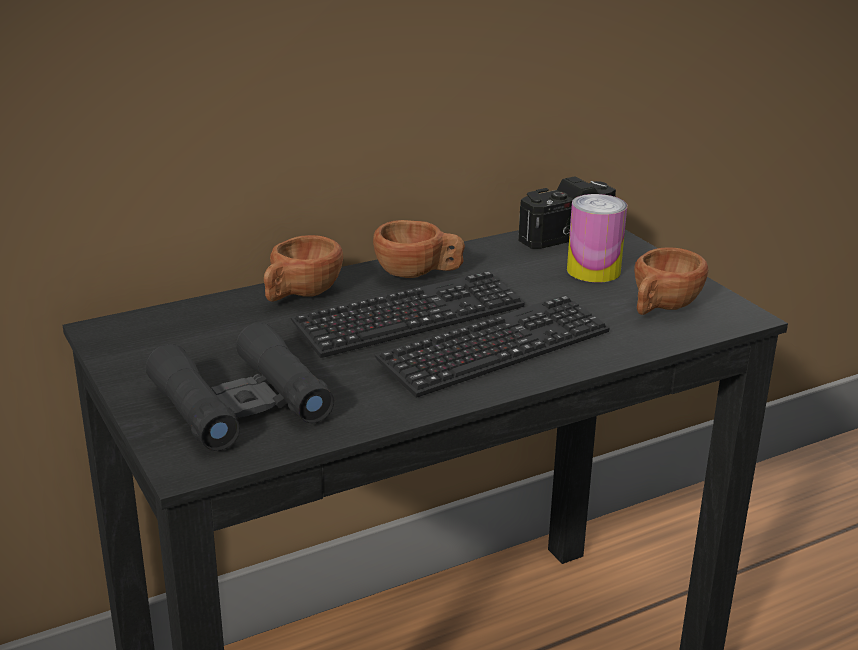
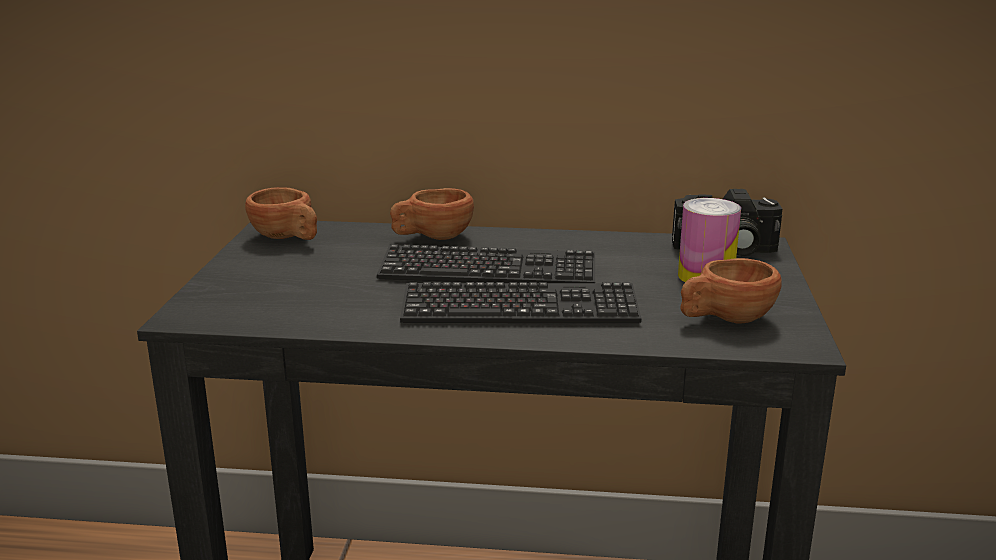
camera: 35 degrees right, 5 degrees down
black binoculars [146,322,334,451] -> none
brown cup [373,220,465,278] -> brown cup moved to [245,187,317,240]

